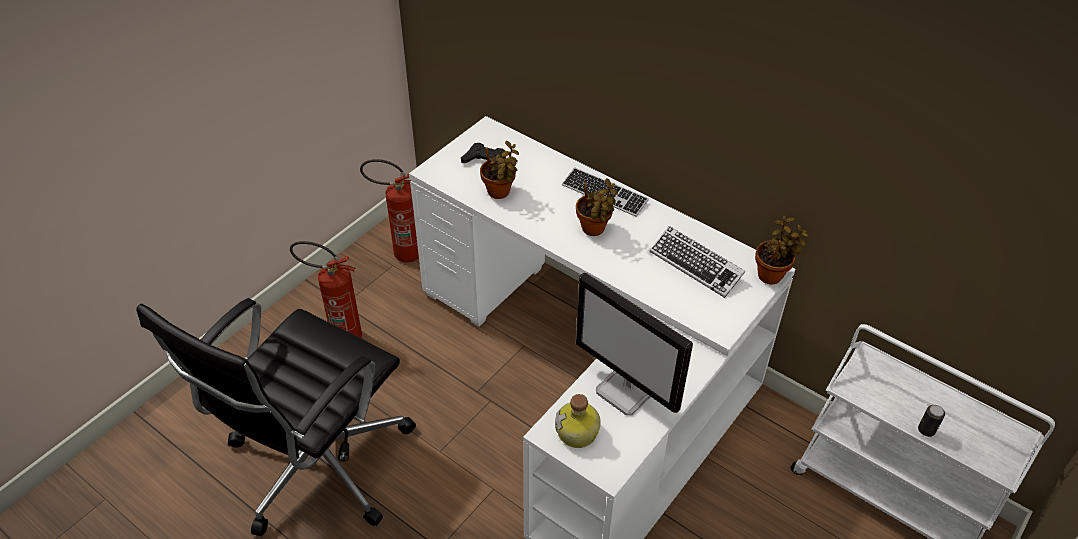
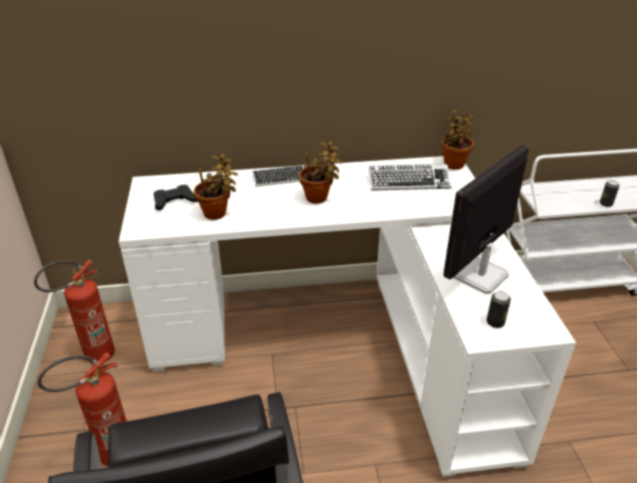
camera: 45 degrees left, 10 degrees down
bottle [555,394,601,448] -> can [487,291,511,328]
monitor [576,273,693,416] -> monitor turned 135 degrees clockwise [443,145,529,294]

